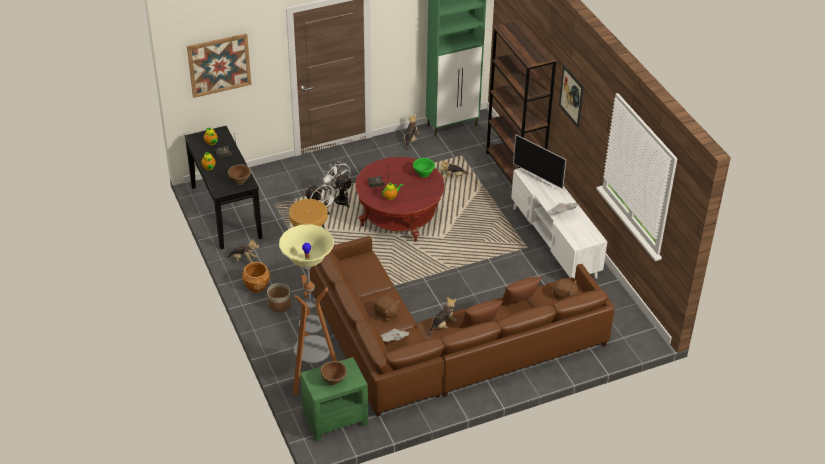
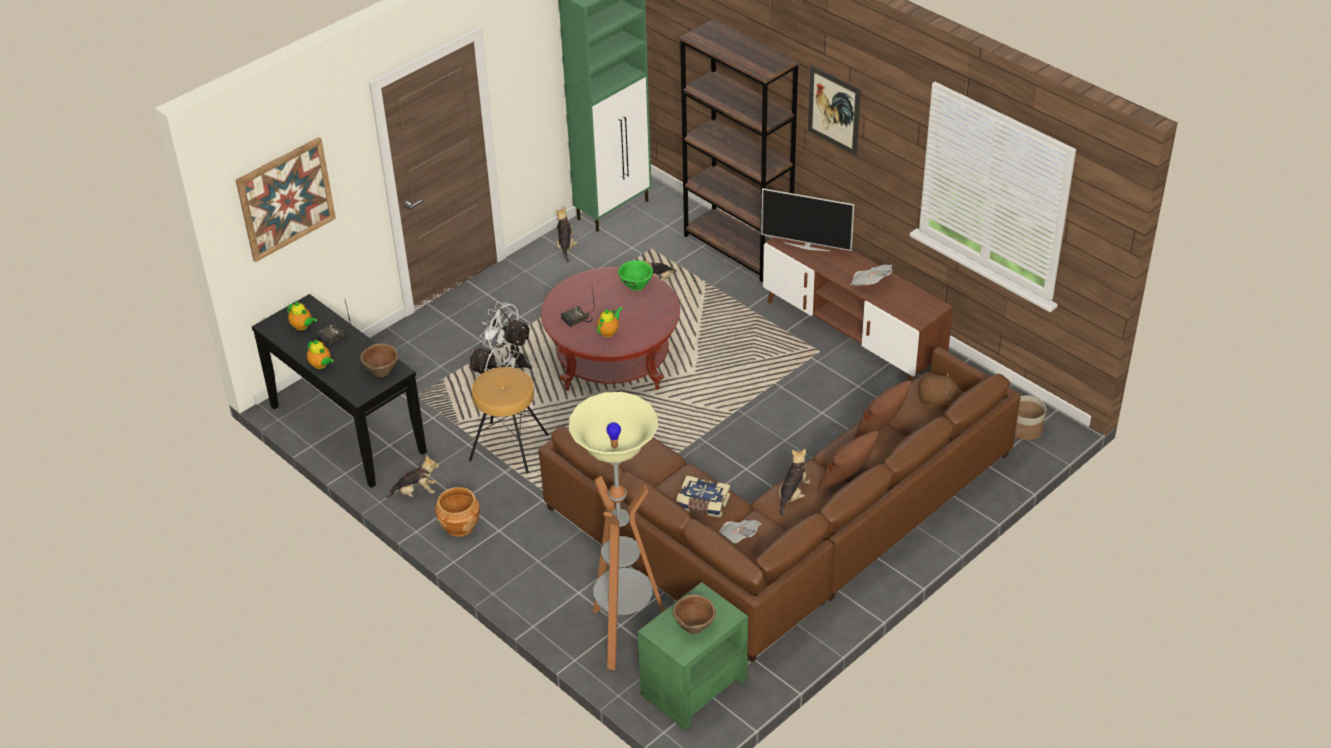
camera: 20 degrees left, 0 degrees up
planter [267,283,291,313] -> planter moved to [1015,395,1046,440]
brown plush toy [373,295,399,322] -> book [676,475,730,518]
white tv stand [511,168,607,279] -> brown tv stand [763,237,953,382]

